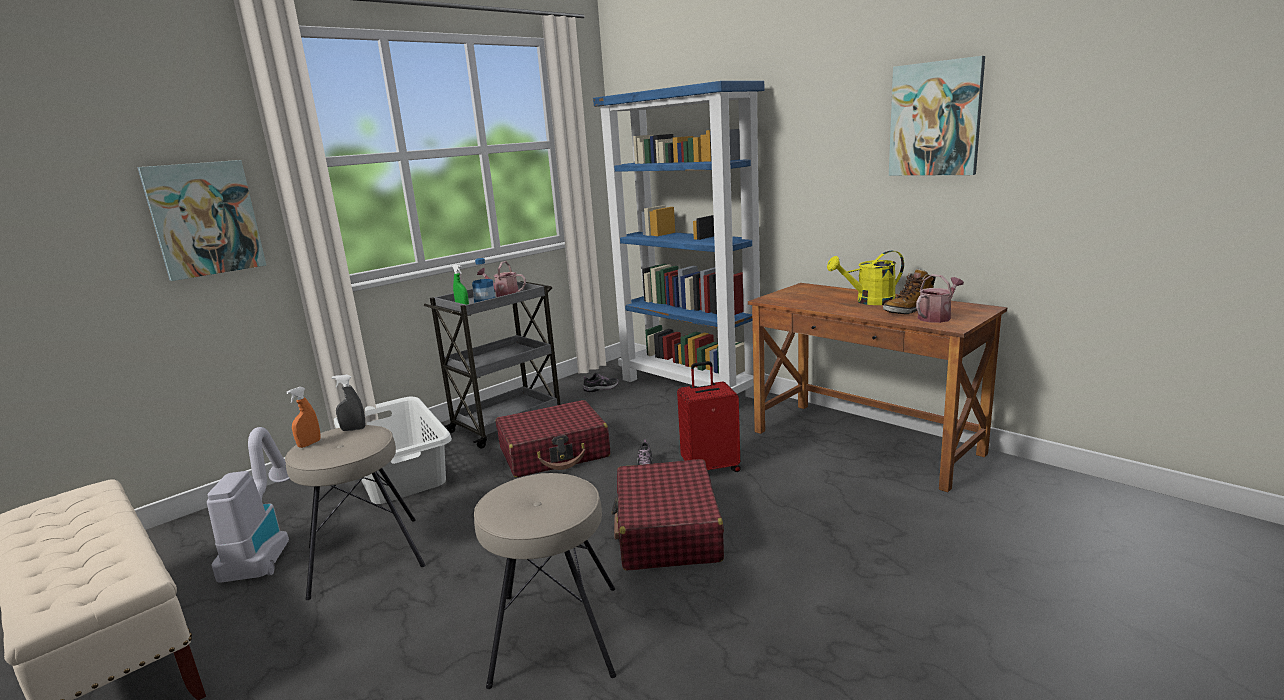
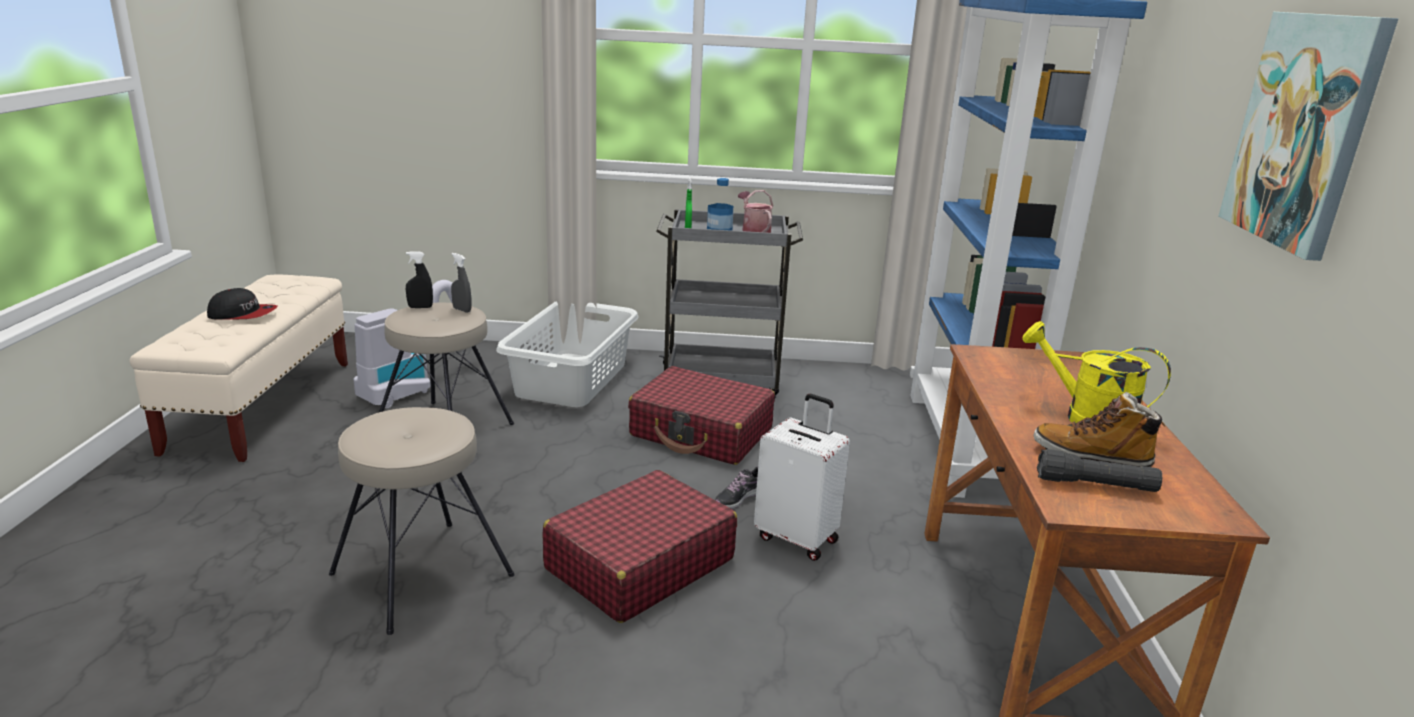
camera: 45 degrees right, 5 degrees up
picture [137,160,266,281] -> none
orange spray bottle [286,387,321,448] -> black spray bottle [406,252,433,308]
shoe [583,373,618,392] -> none
red suitcase [677,361,741,472] -> white suitcase [754,394,850,561]
watering can [916,274,964,323] -> black flashlight [1037,449,1162,492]
none -> cap [207,288,278,319]

